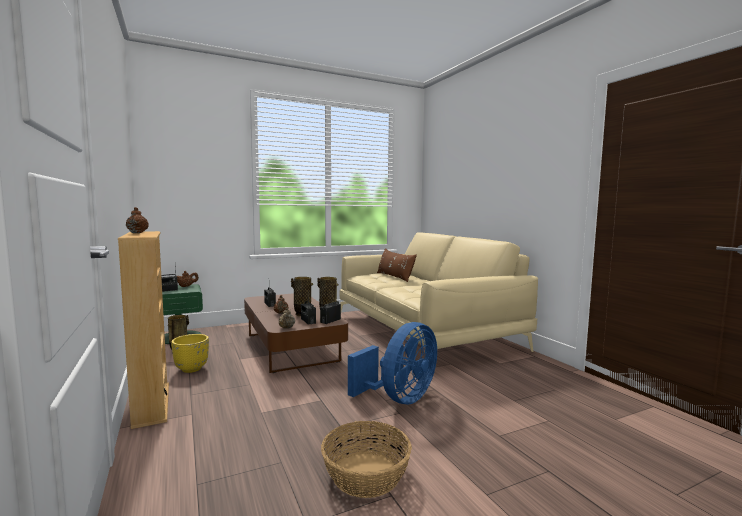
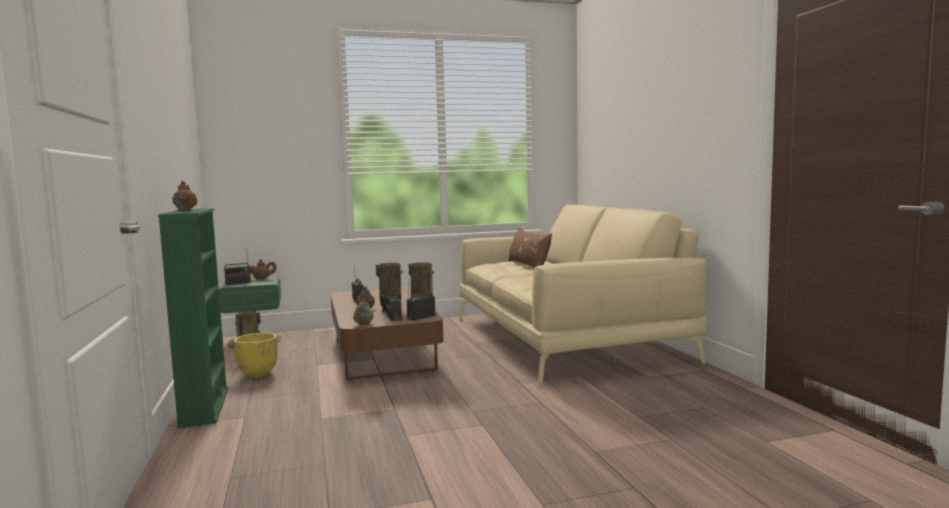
camera: 10 degrees right, 0 degrees up
beige bookcase [118,231,169,429] -> green bookcase [158,208,229,428]
basket [321,421,412,498] -> none
blue fan [348,322,437,404] -> none

